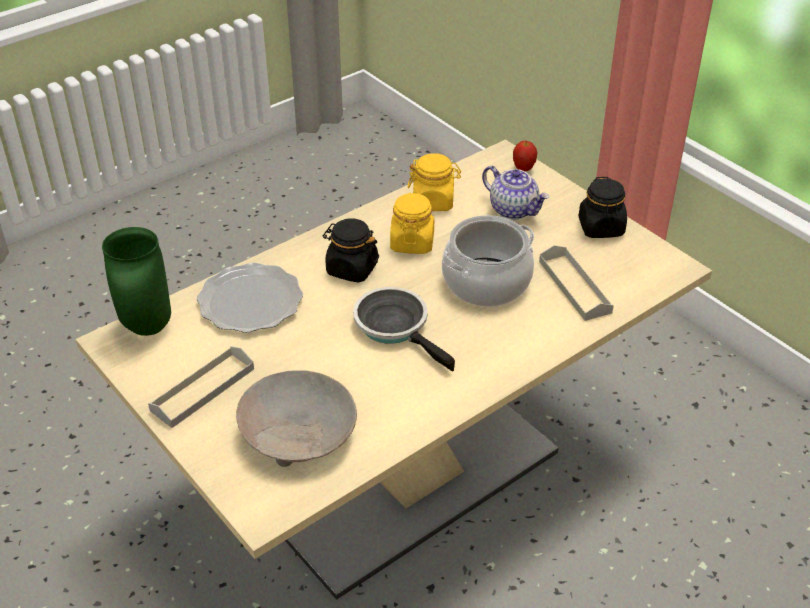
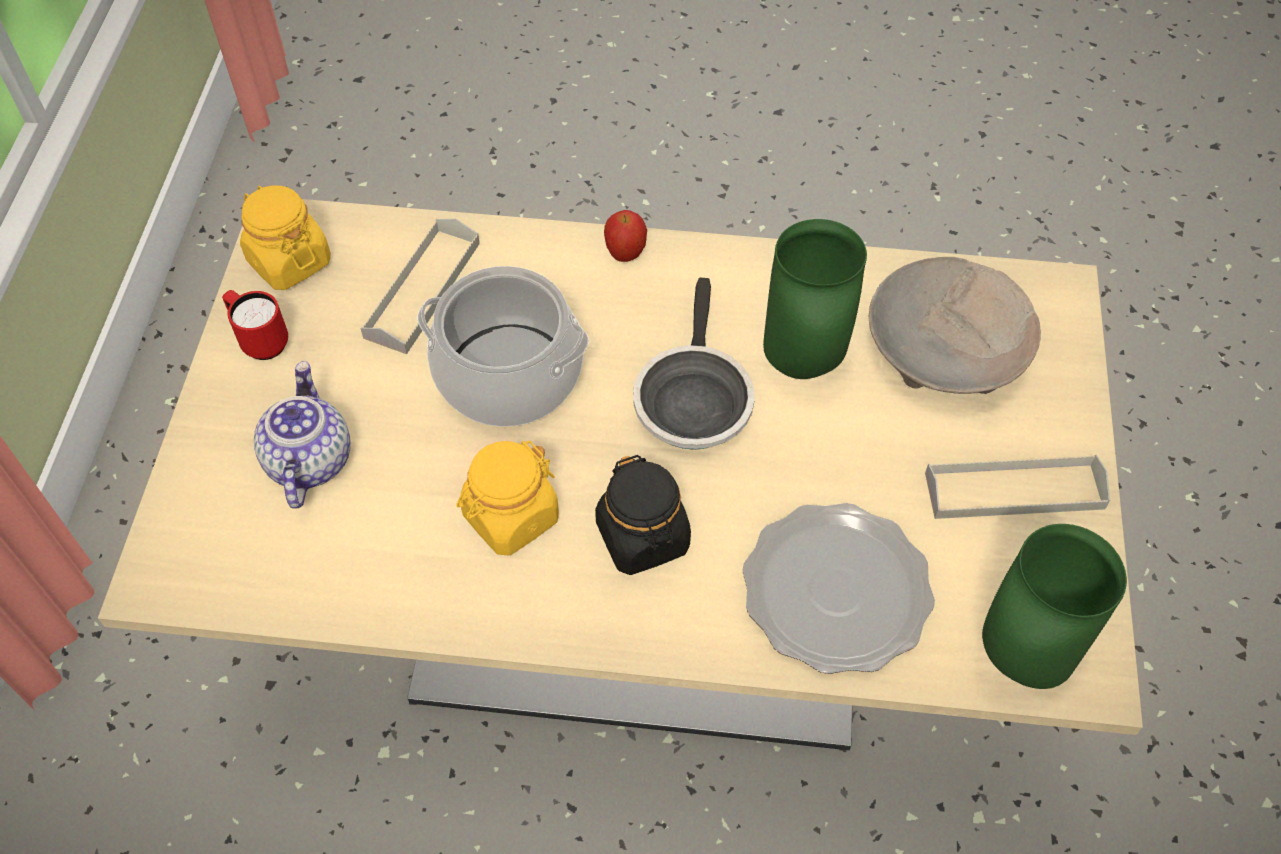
camera: 135 degrees left, 15 degrees up
yellow jar [408,153,461,211] -> yellow jar moved to [240,185,331,290]
apple [513,141,538,172] -> apple moved to [604,210,647,262]
black jar [579,177,627,238] -> red mug [222,290,288,360]
none -> green vase [763,219,867,379]

